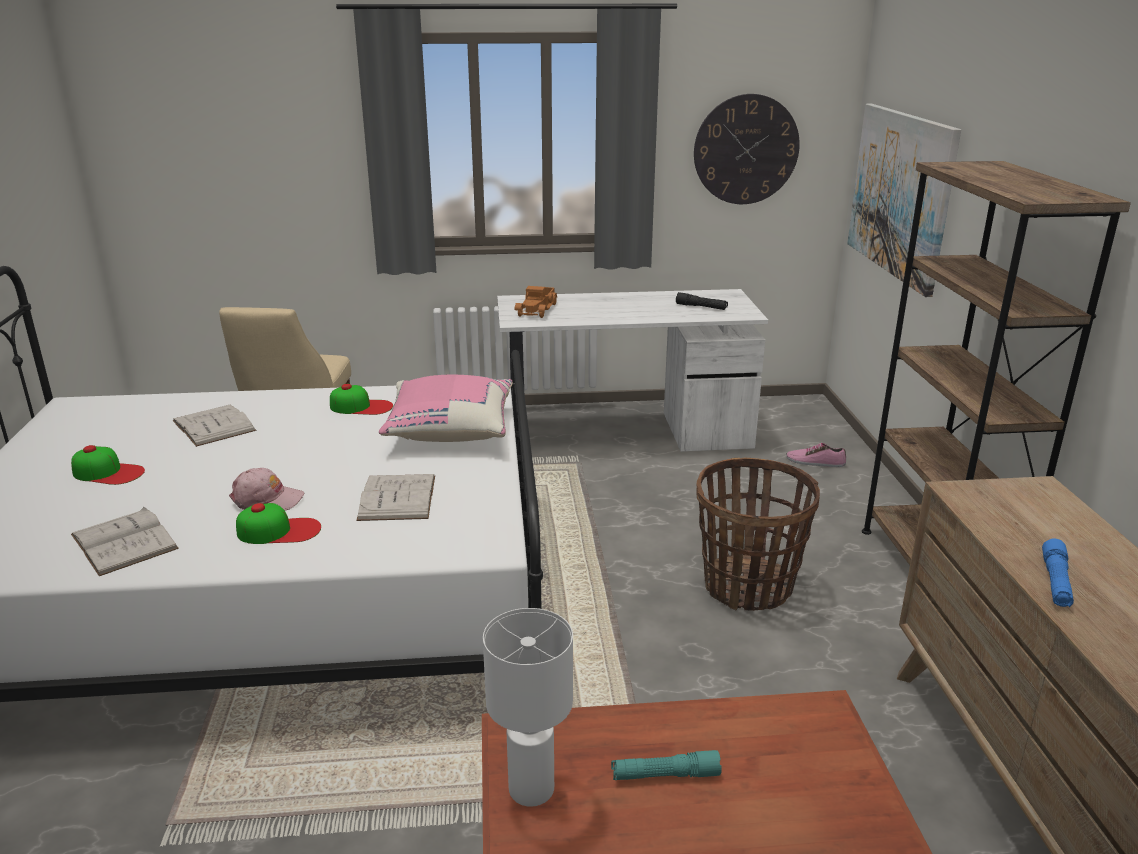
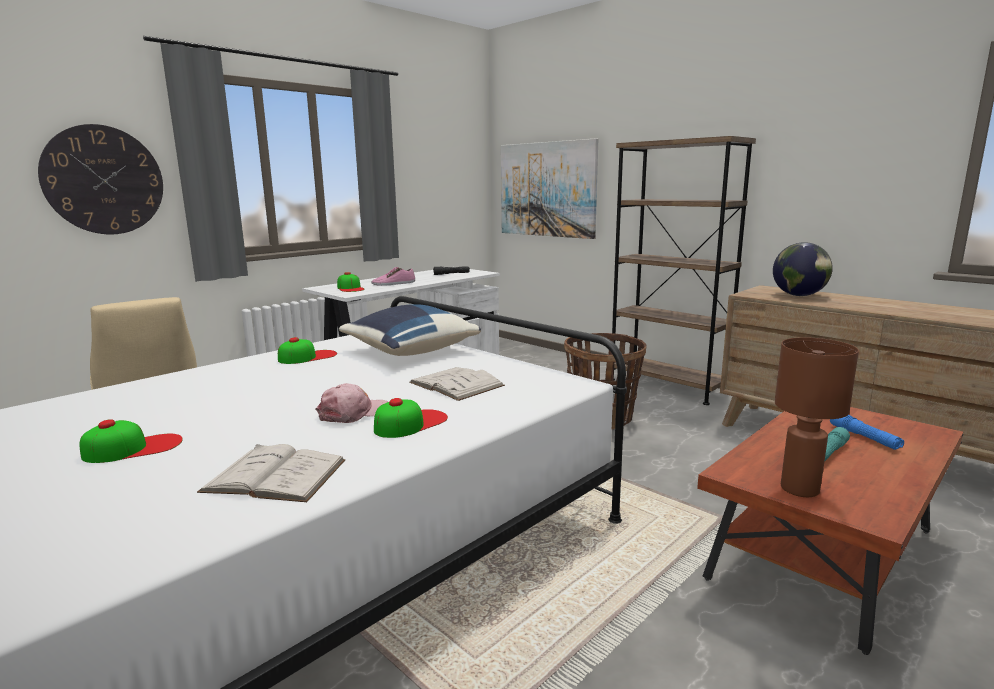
camera: 40 degrees left, 10 degrees down
white book [173,405,256,447] -> none
pink pillow [379,375,513,442] -> blue pillow [339,304,481,356]
white table lamp [483,608,573,807] -> brown table lamp [775,337,859,497]
toy truck [515,286,557,318] -> cap [337,272,365,292]
wall clock [694,94,800,204] -> wall clock moved to [38,124,163,235]
shoe [786,443,846,467] -> shoe moved to [372,267,415,286]
blue flashlight [1042,539,1074,607] -> blue flashlight moved to [830,415,904,450]
none -> globe [773,242,833,296]

